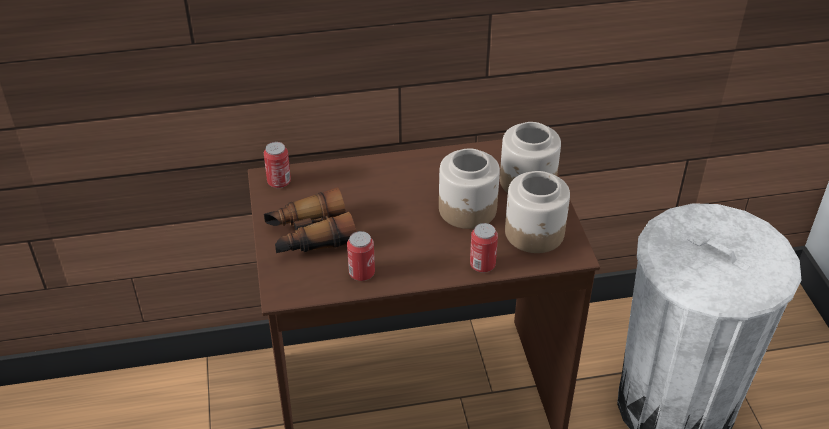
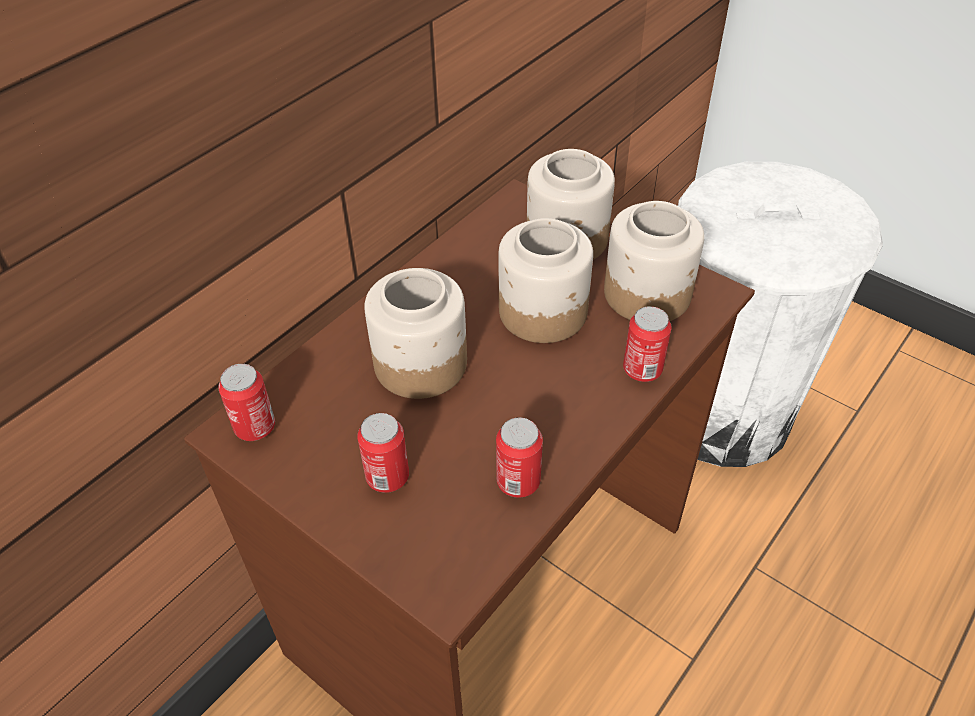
camera: 40 degrees left, 5 degrees up
binoculars [264,187,356,253] -> can [357,413,409,493]
none -> jar [364,268,467,399]

